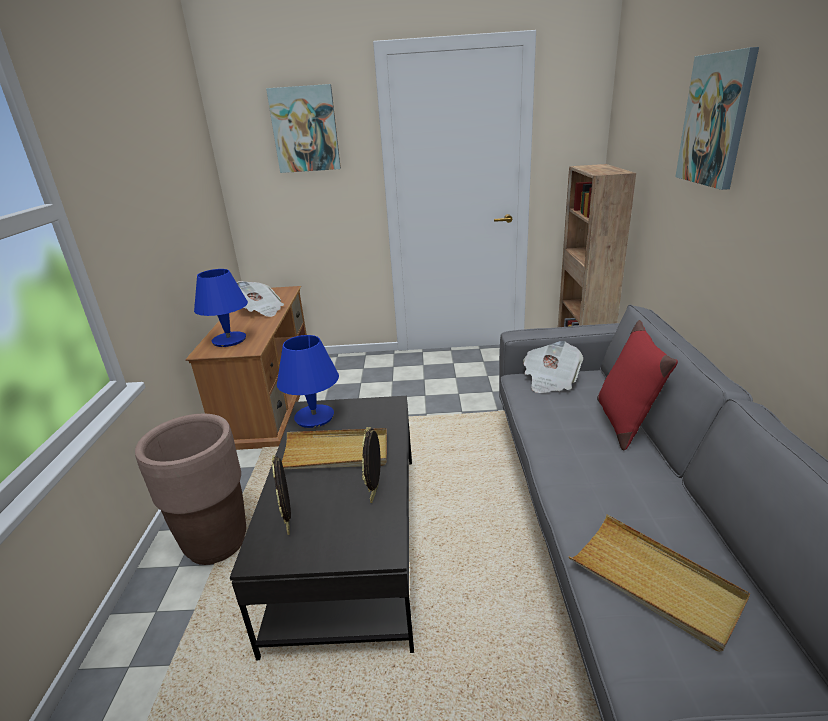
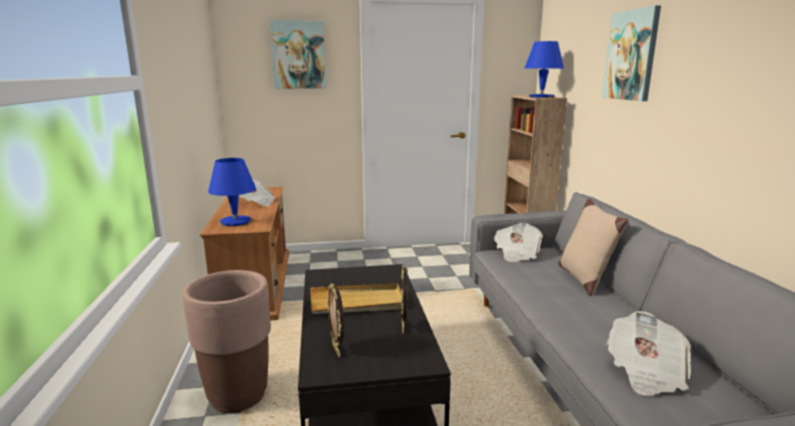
camera: 10 degrees left, 10 degrees down
blue table lamp [277,335,339,428] -> blue table lamp moved to [525,41,564,98]
beige tray [569,514,750,652] -> newspaper [606,311,691,396]
red pillow [597,320,678,451] -> beige pillow [559,198,629,296]

